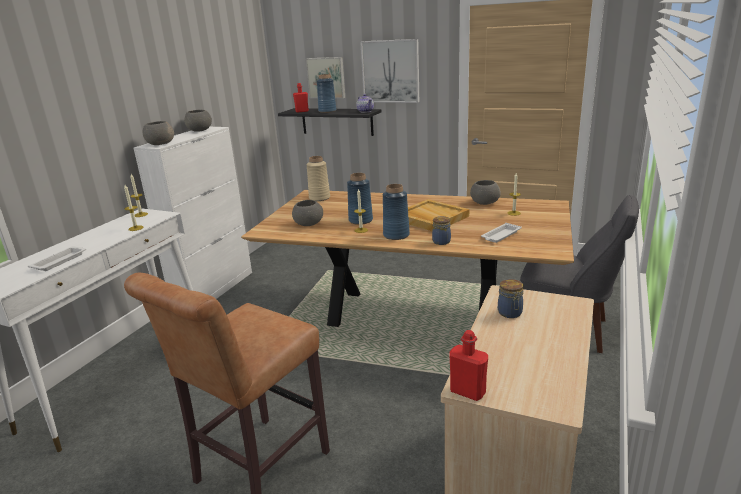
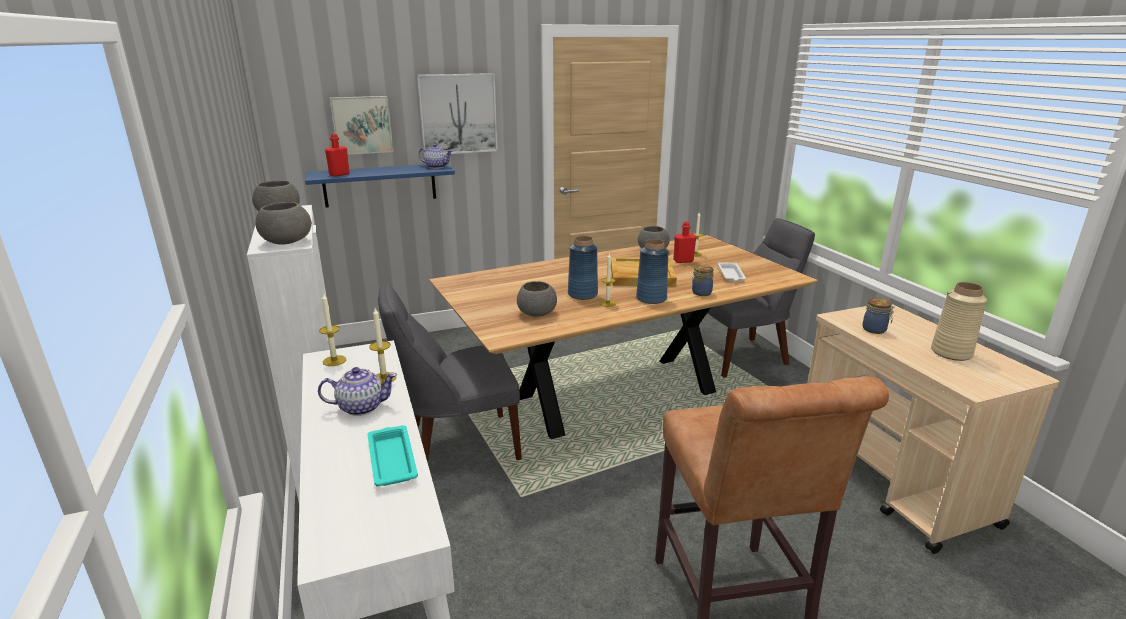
camera: 45 degrees left, 0 degrees up
white tray [28,246,86,271] -> turquoise tray [367,425,418,486]
black shelf [278,108,382,136] -> blue shelf [305,164,455,207]
beige vase [307,156,330,201] -> beige vase moved to [931,282,987,361]
blue vase [317,74,336,113] -> none
red bottle [449,330,488,401] -> red bottle moved to [673,221,696,263]
none -> teapot [318,367,397,416]
none -> grey chair [378,283,522,462]

